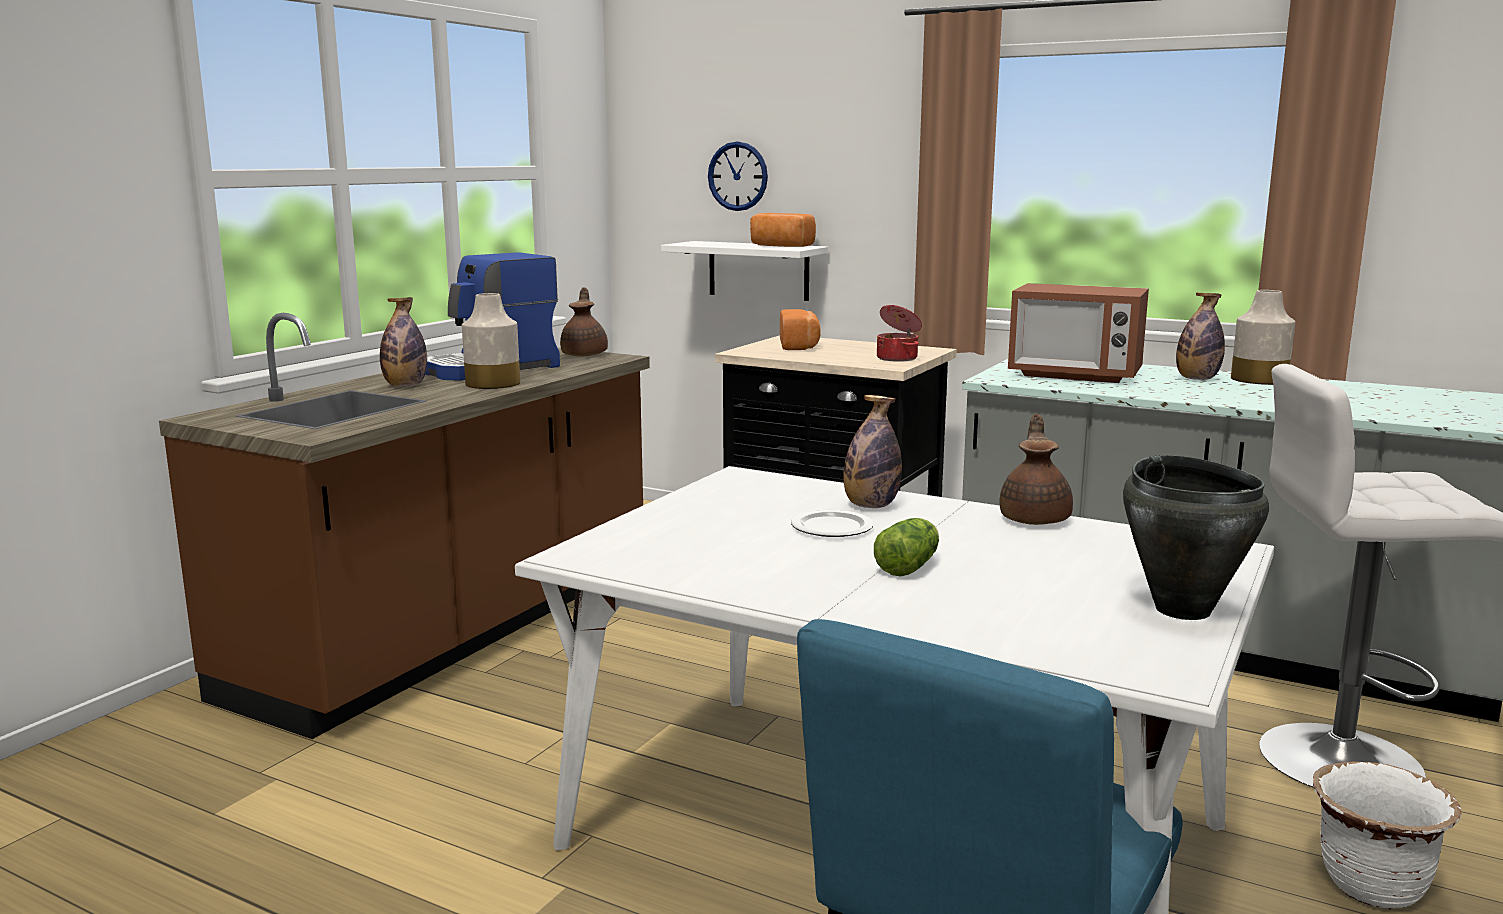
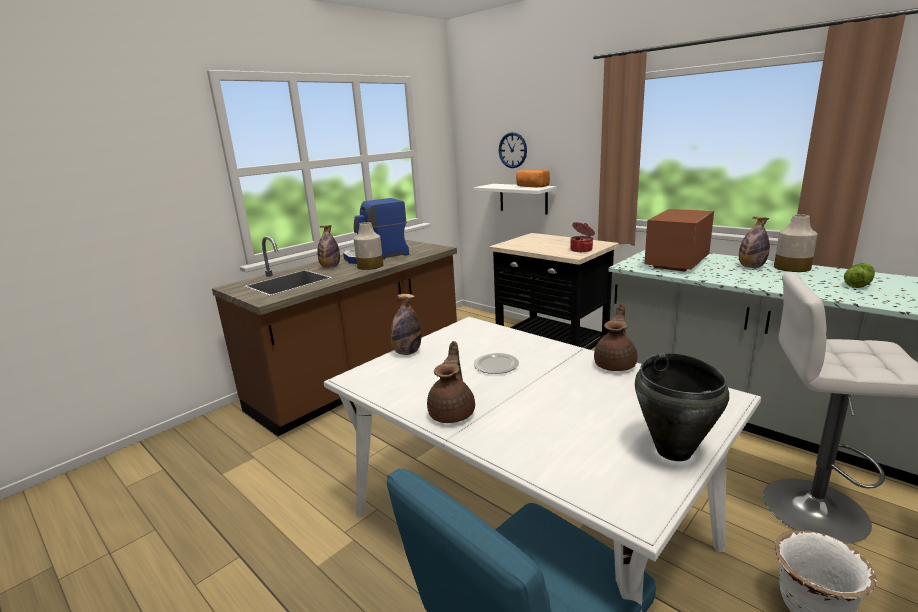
camera: 15 degrees right, 5 degrees up
brown teapot [560,287,608,356] -> brown teapot moved to [427,341,475,423]
bread [780,309,821,350] -> none
bottle [843,395,902,508] -> bottle moved to [390,294,421,355]
lettuce [874,518,939,577] -> lettuce moved to [844,263,875,288]
microwave [1008,283,1149,383] -> microwave turned 90 degrees clockwise [644,209,714,271]

